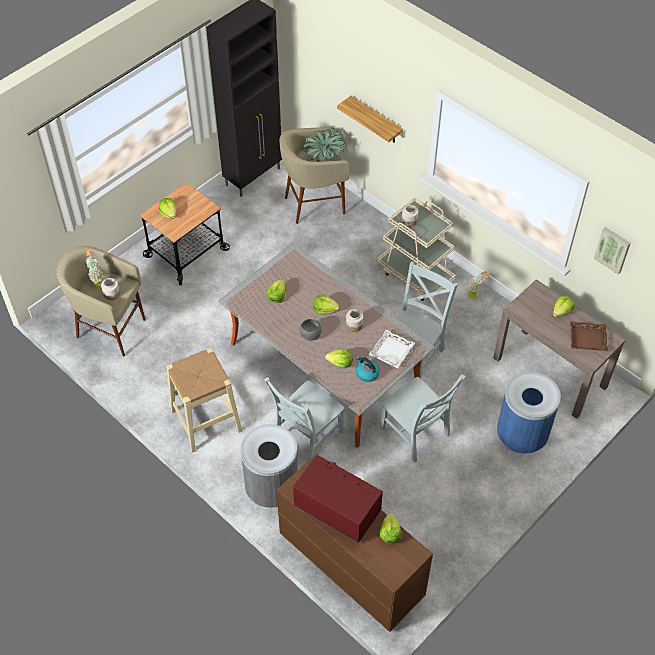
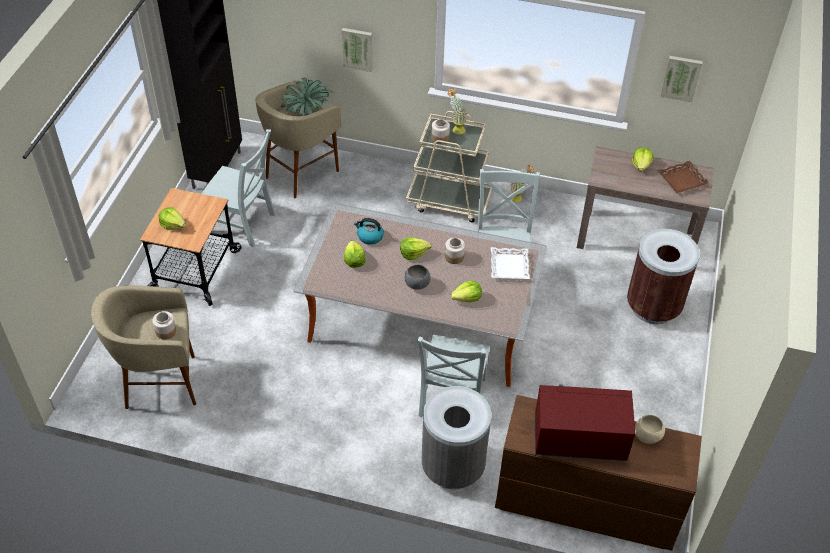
camera: 30 degrees left, 5 degrees down
potted plant [85,249,104,290] -> potted plant moved to [448,88,468,134]
beige stool [166,348,242,453] -> none
shelf [337,96,403,143] -> picture [342,28,373,72]
kettle [356,356,380,382] -> kettle moved to [354,218,384,245]
grey chair [380,374,466,462] -> grey chair moved to [202,129,275,247]
lettuce [380,513,401,544] -> beige bowl [635,415,665,444]
blue trash can [497,371,561,454] -> brown trash can [627,229,700,324]

